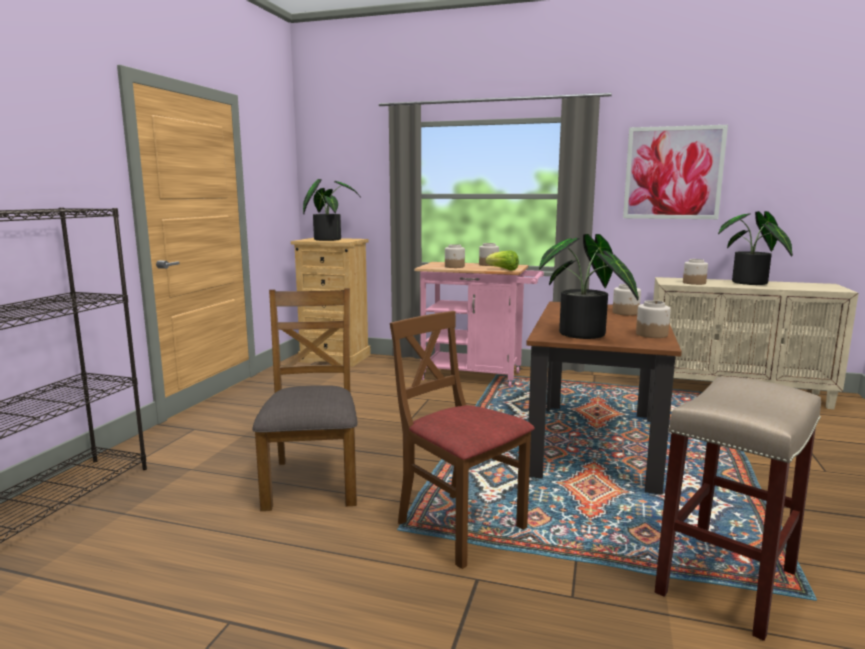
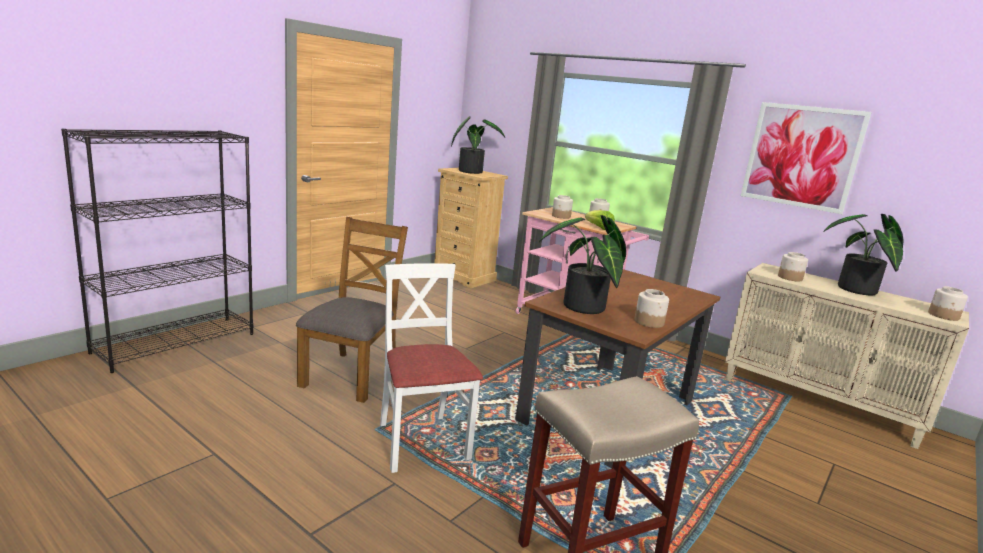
camera: 20 degrees right, 5 degrees up
brown chair [390,311,535,569] -> white chair [380,263,483,473]
jar [612,284,641,316] -> jar moved to [928,286,968,321]

